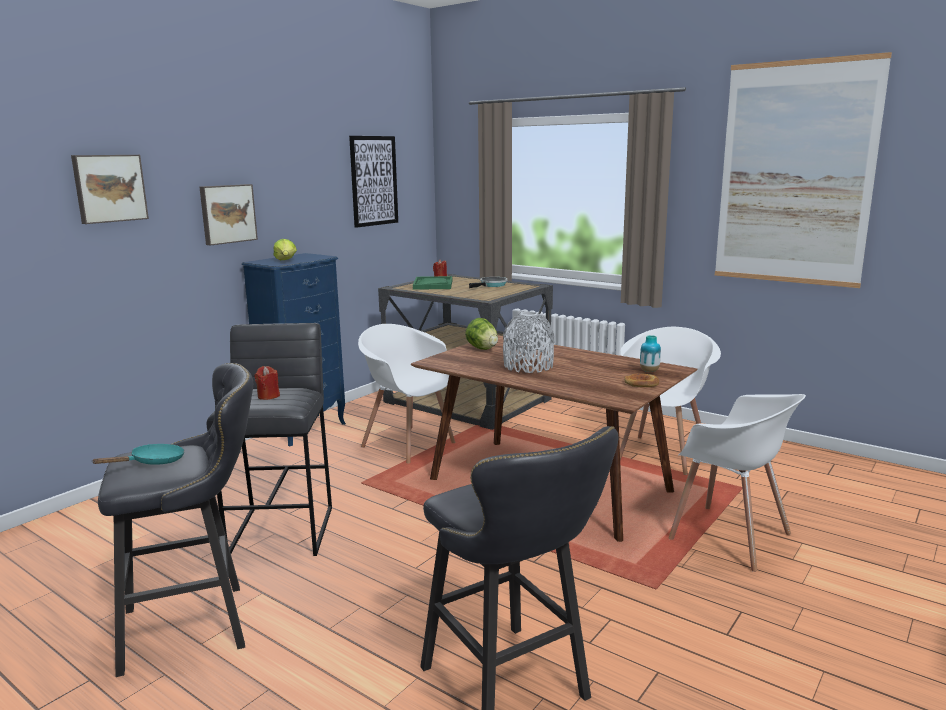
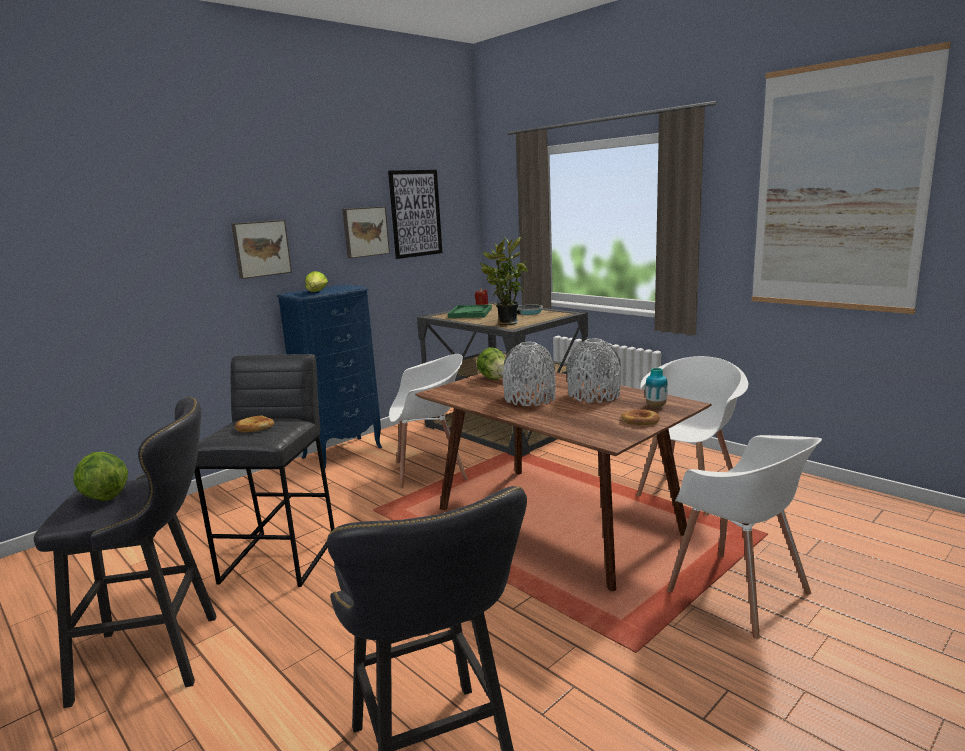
camera: 10 degrees right, 0 degrees up
picture [71,155,149,224] -> picture moved to [342,206,390,258]
turquoise frying pan [92,444,185,465] -> lettuce [74,452,128,501]
red candle [254,366,280,400] -> bread [235,415,275,433]
white chair [358,324,455,463] -> white chair turned 120 degrees clockwise [389,354,468,488]
none -> potted plant [480,237,528,325]
none -> grey vase [567,339,621,403]

